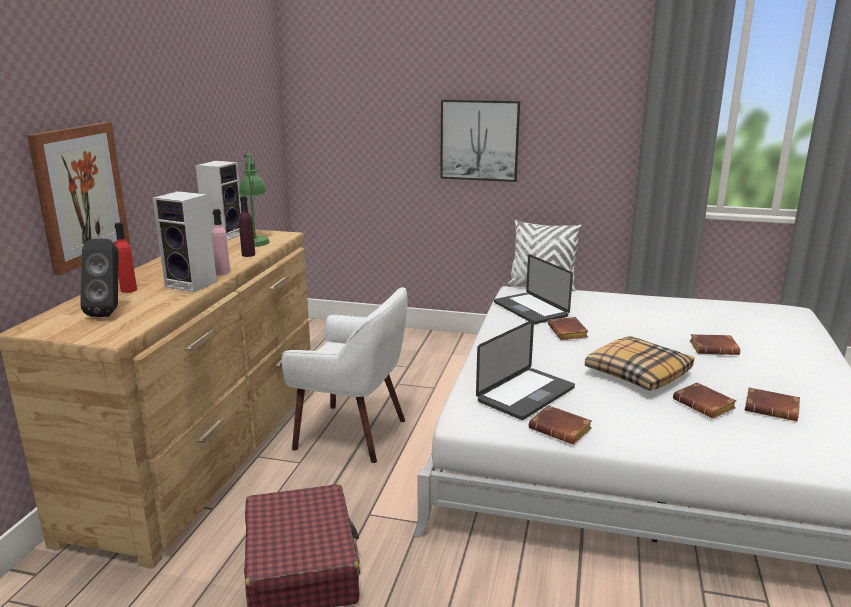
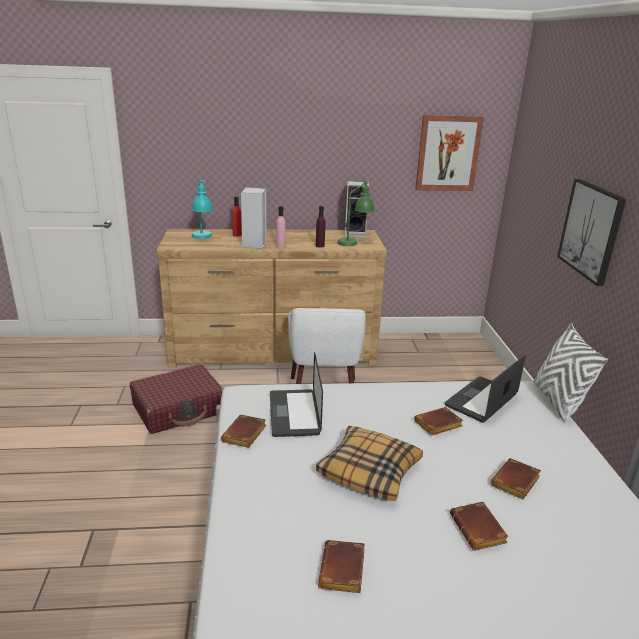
camera: 70 degrees right, 5 degrees up
picture [27,122,130,275] -> picture moved to [415,115,484,191]
black speaker [80,239,118,317] -> turquoise table lamp [192,180,213,239]
laptop [476,320,575,420] -> laptop turned 60 degrees clockwise [270,352,323,437]
brown book [673,382,736,419] -> brown book moved to [490,458,541,499]

